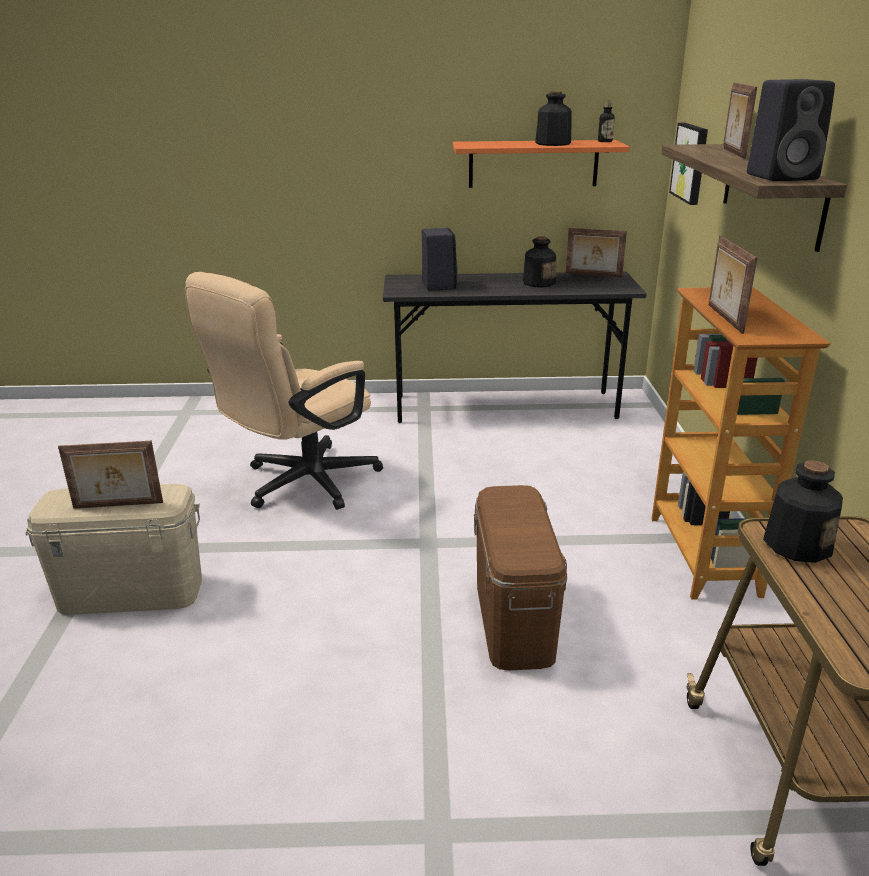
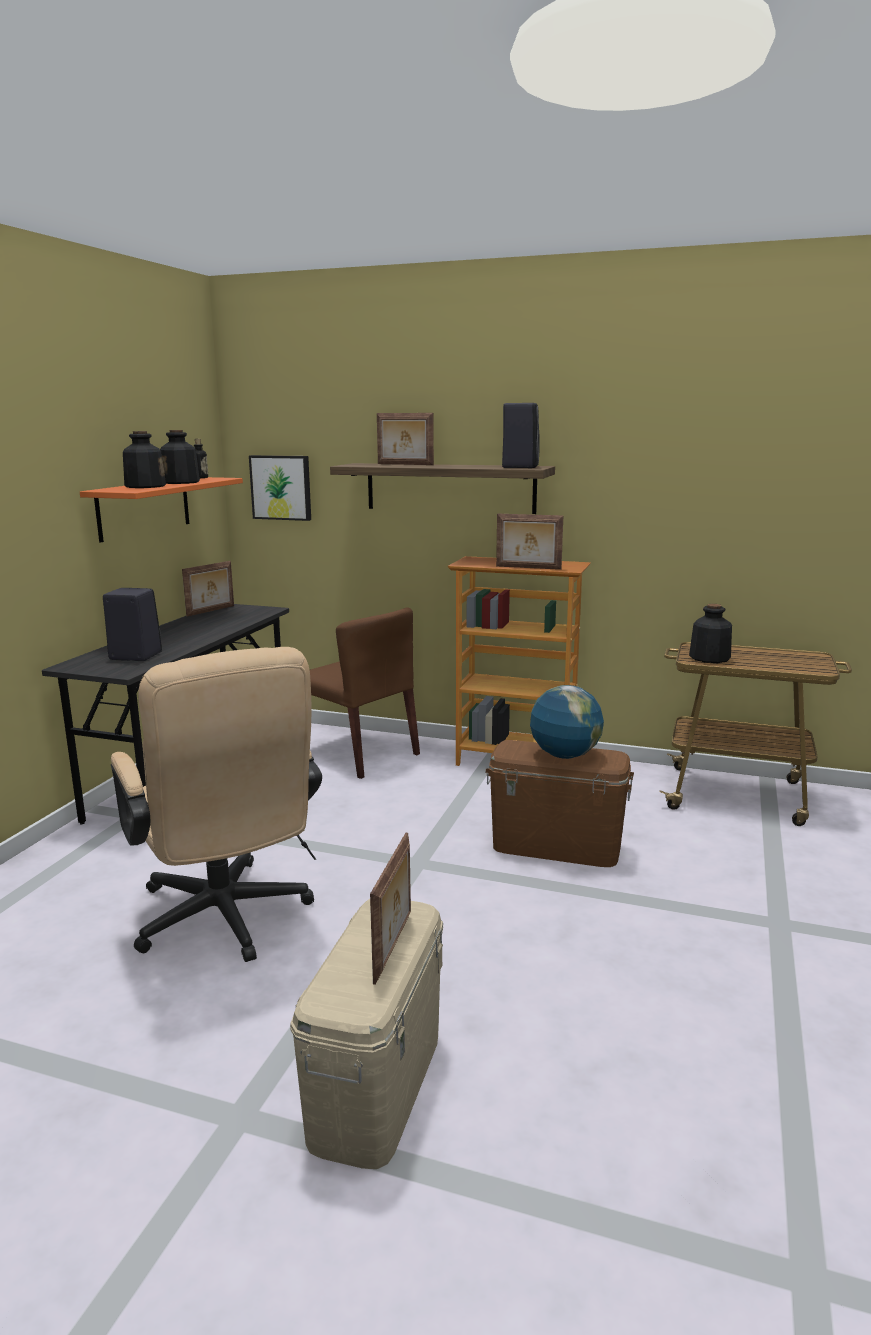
camera: 70 degrees left, 10 degrees down
bottle [523,236,556,287] -> bottle moved to [123,431,166,488]
none -> brown chair [309,607,420,779]
none -> globe [530,685,604,759]

